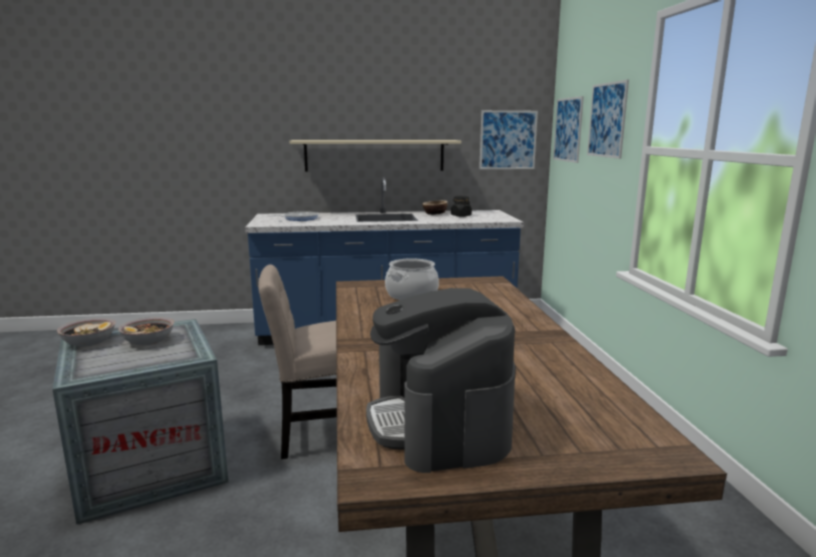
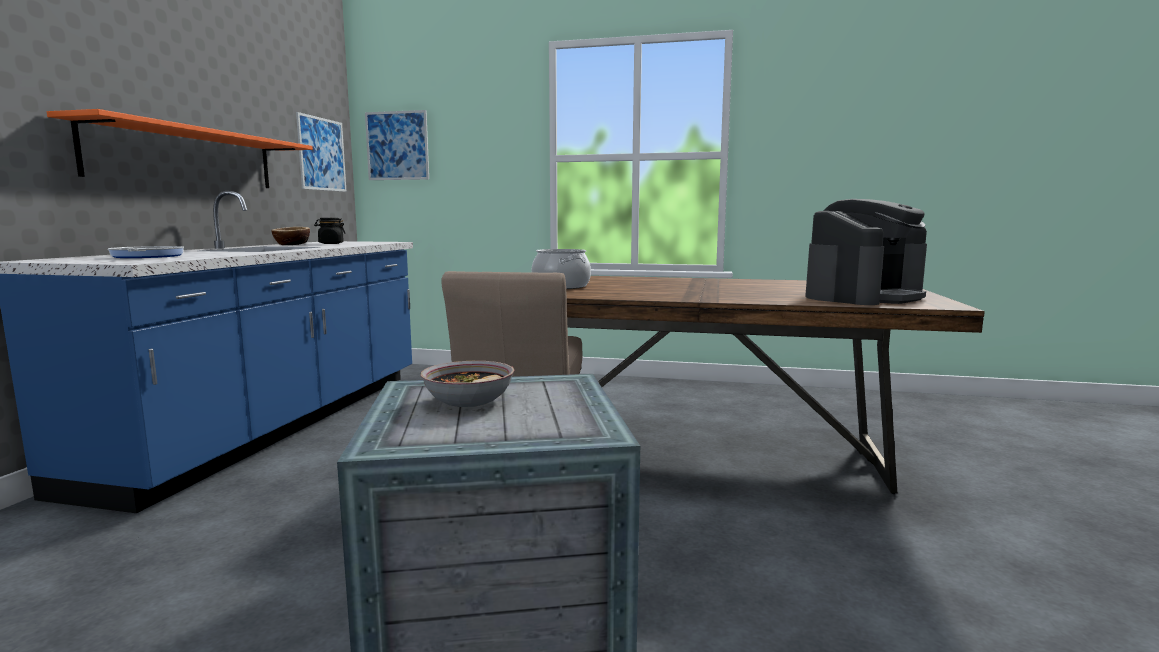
camera: 70 degrees left, 5 degrees down
bowl [57,318,116,347] -> none
beige shelf [289,140,461,172] -> orange shelf [47,109,313,188]
coffee machine [366,288,516,473] -> coffee machine turned 45 degrees counterclockwise [805,199,927,305]
picture [587,79,629,159] -> none

